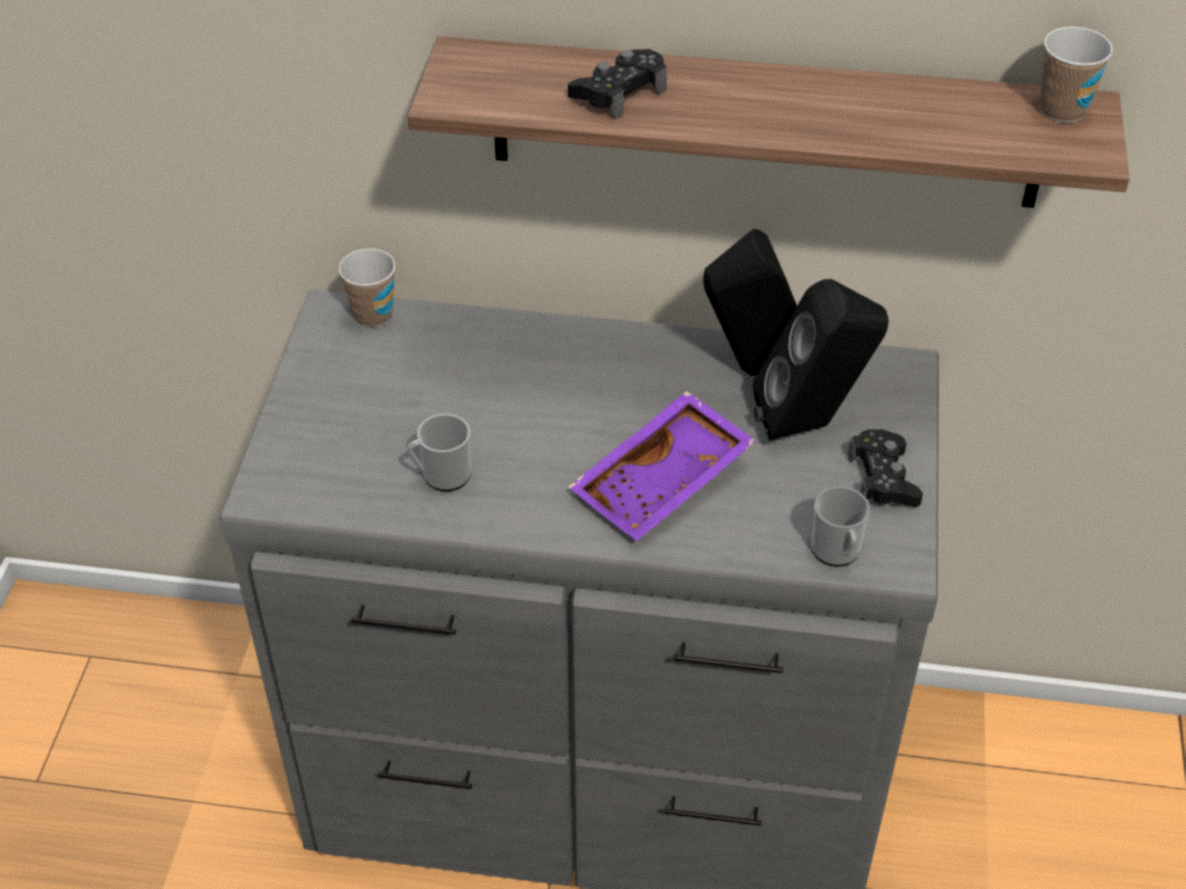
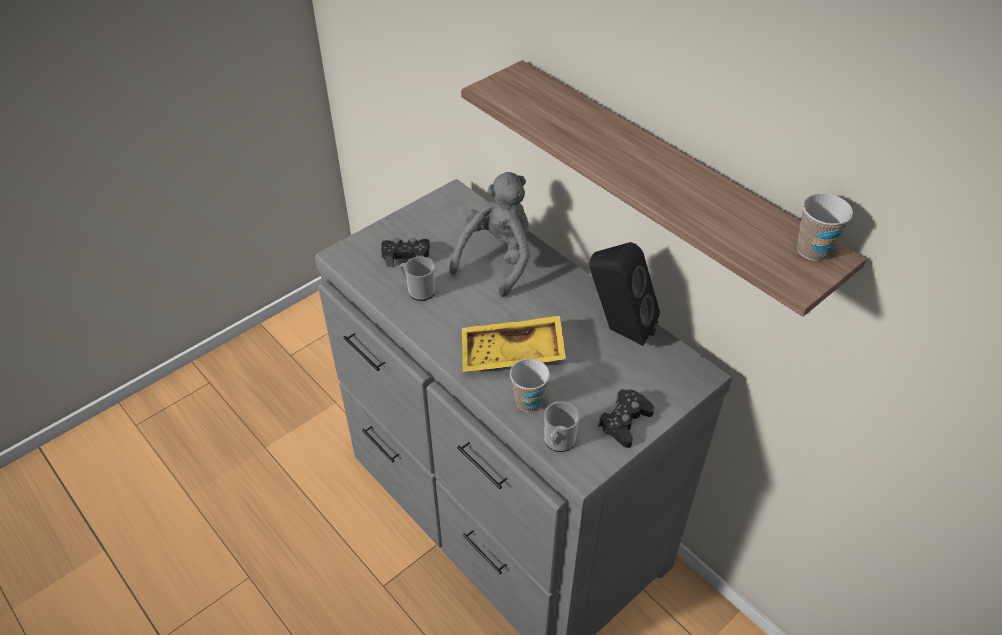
camera: 40 degrees right, 0 degrees up
cup [339,248,396,327] -> cup moved to [510,359,550,412]
black game controller [568,49,667,119] -> black game controller moved to [381,238,430,267]
purple tray [568,391,756,541] -> yellow tray [462,315,566,372]
black speaker [753,279,889,441] -> none
none -> grey plush toy [449,172,530,297]

